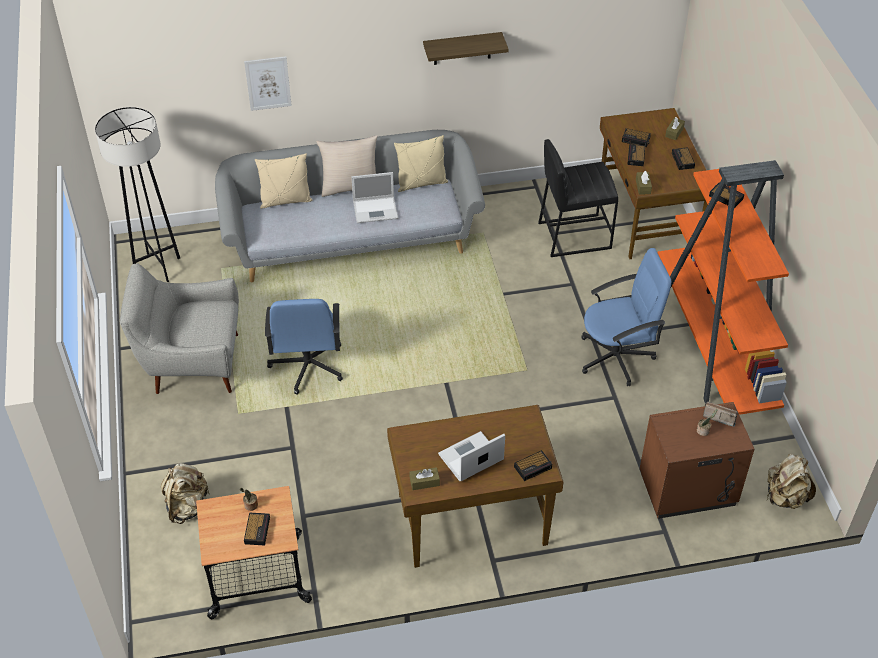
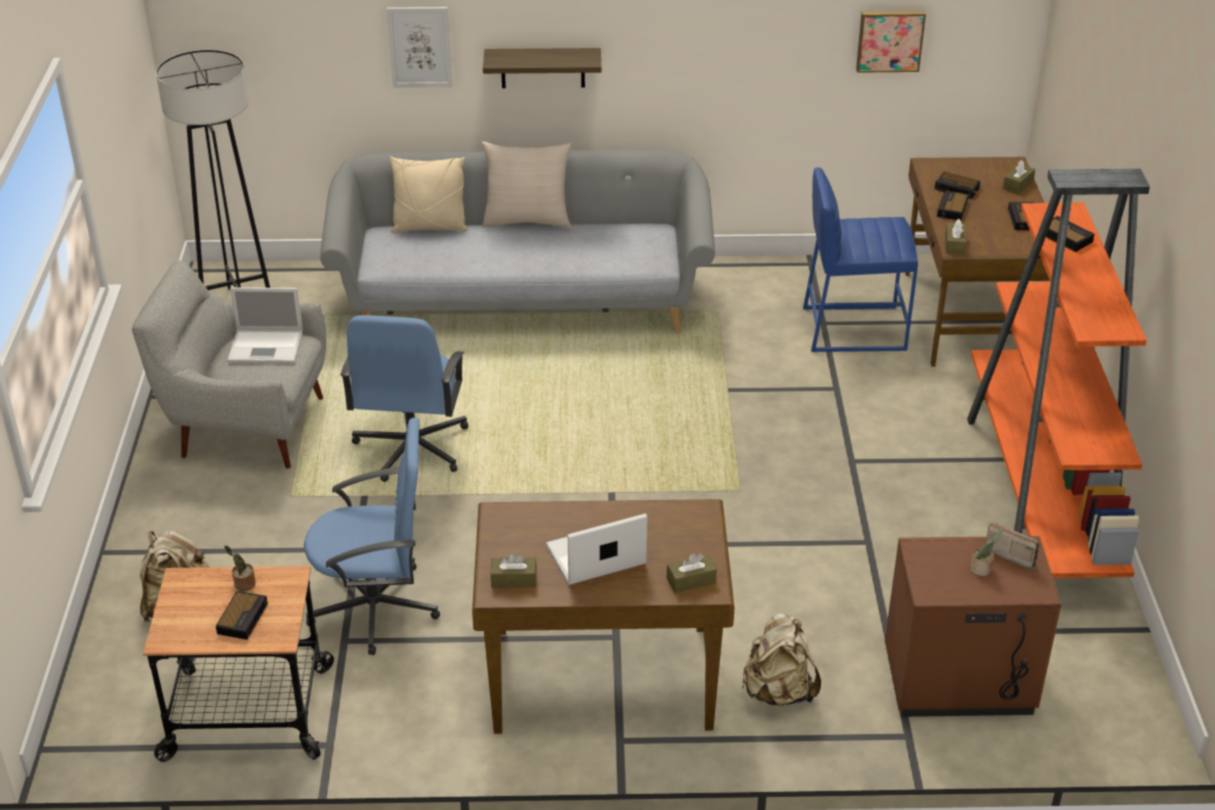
camera: 10 degrees right, 10 degrees down
laptop [352,172,398,223] -> laptop moved to [227,287,303,363]
beige pillow [394,135,448,192] -> none
shelf [423,32,509,65] -> shelf moved to [483,48,601,88]
alarm clock [514,450,552,481] -> brown tissue box [667,554,717,593]
black stool [538,139,618,257] -> blue stool [803,167,918,352]
blue office chair [581,248,671,386] -> blue office chair moved to [304,418,440,655]
beige backpack [767,454,816,509] -> beige backpack moved to [742,613,821,706]
none -> picture [856,11,926,73]

